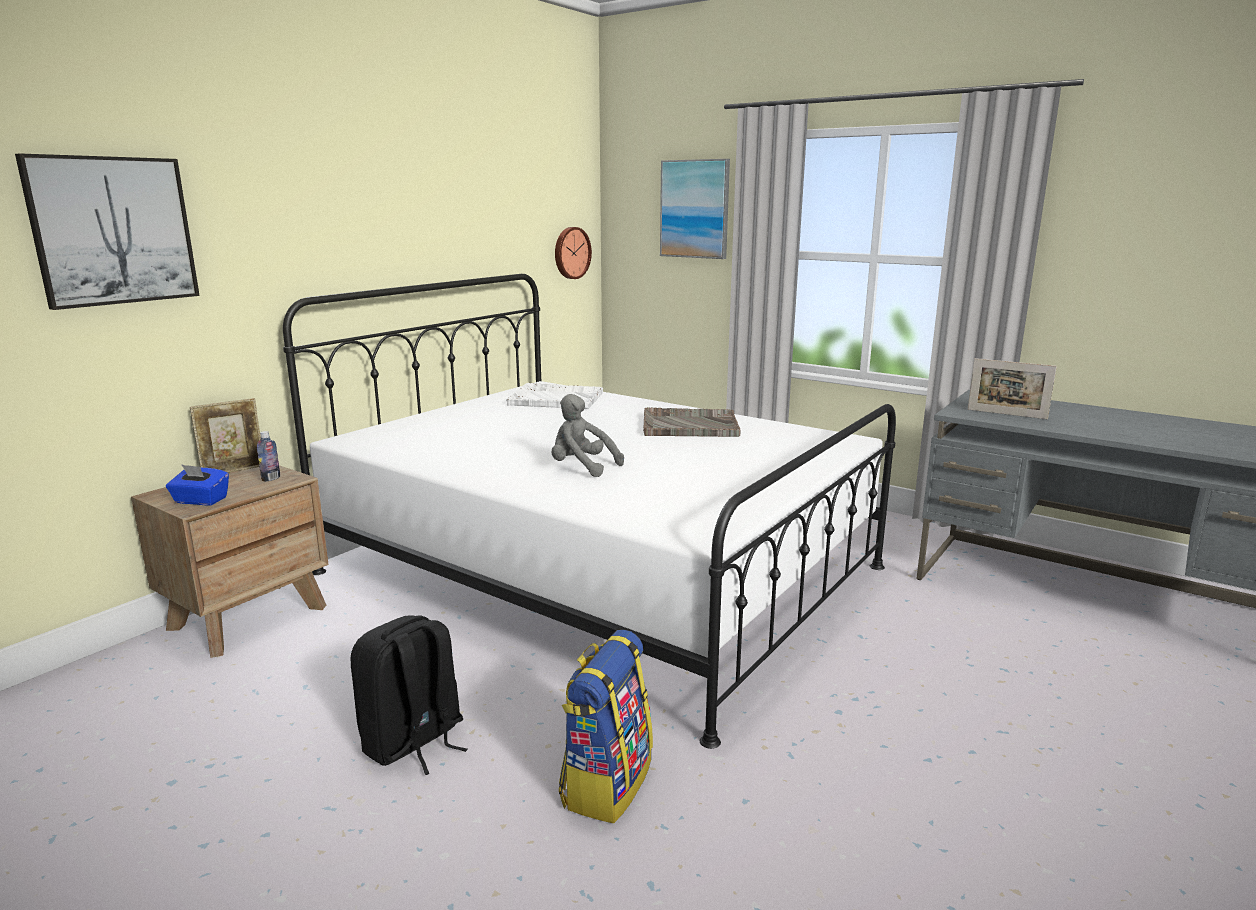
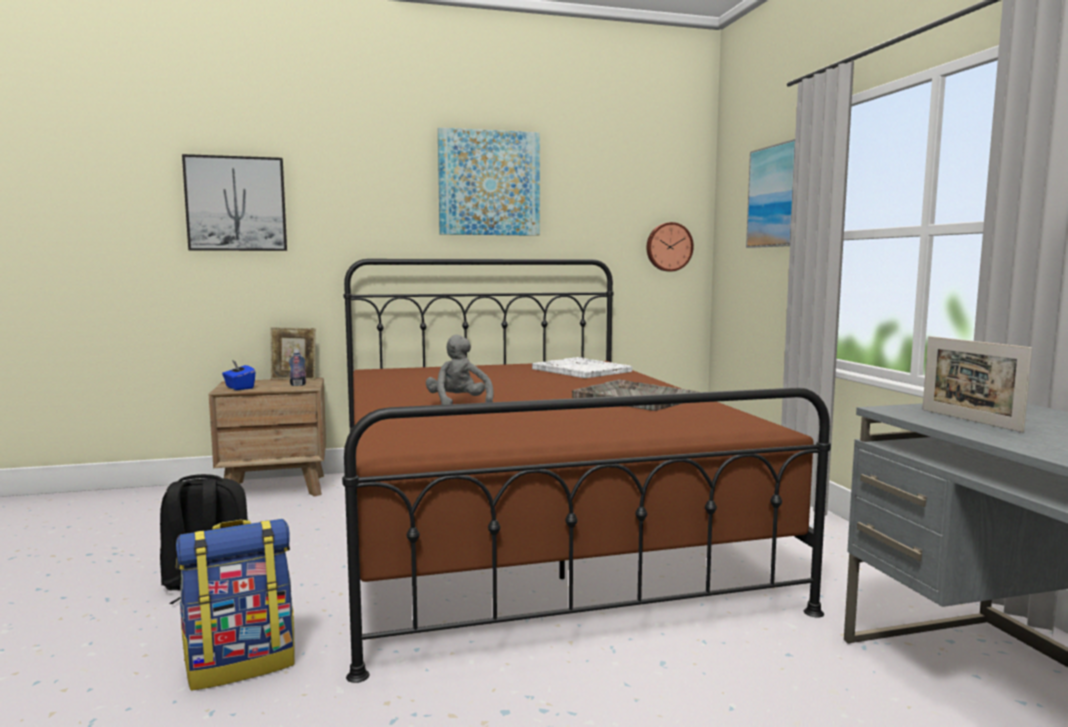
camera: 40 degrees right, 10 degrees down
white bed [283,274,896,749] -> brown bed [342,259,831,683]
none -> picture [438,128,540,236]

